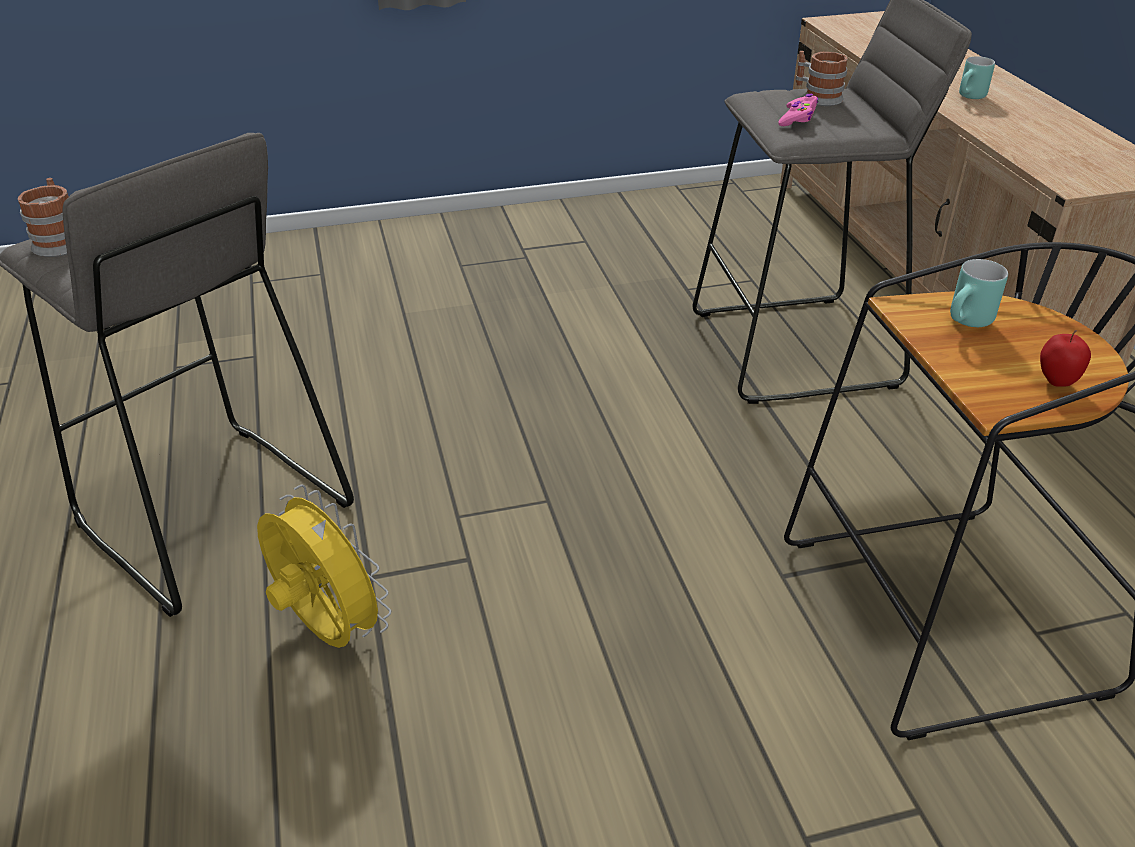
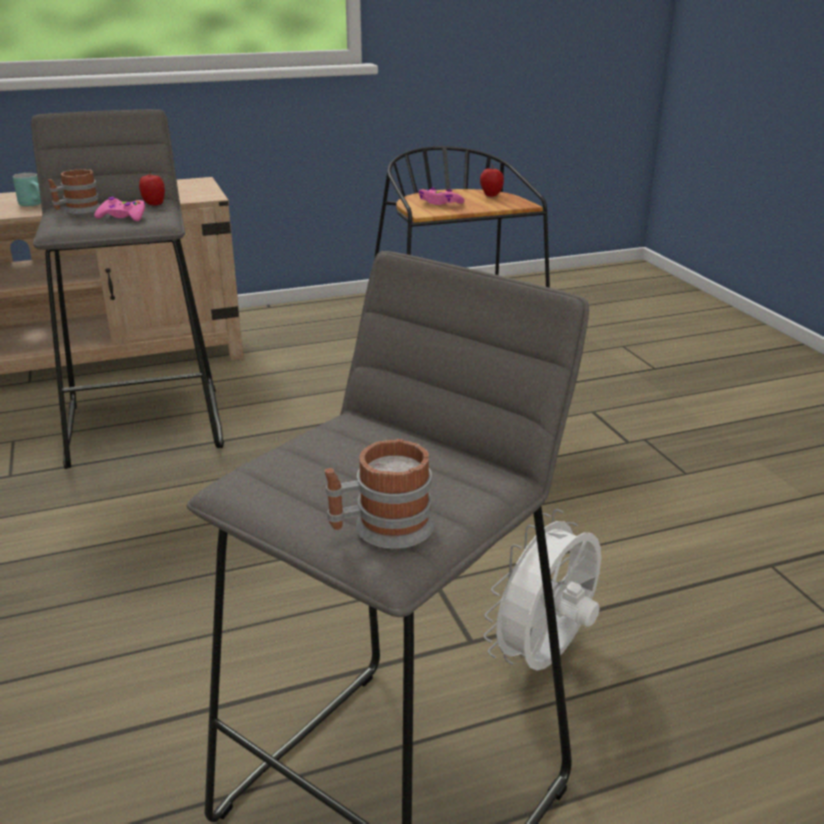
camera: 95 degrees left, 10 degrees down
yellow fan [257,484,391,648] -> white fan [484,509,601,670]
turquoise mug [950,259,1008,327] -> pink game controller [418,188,465,205]
none -> apple [139,170,165,206]

